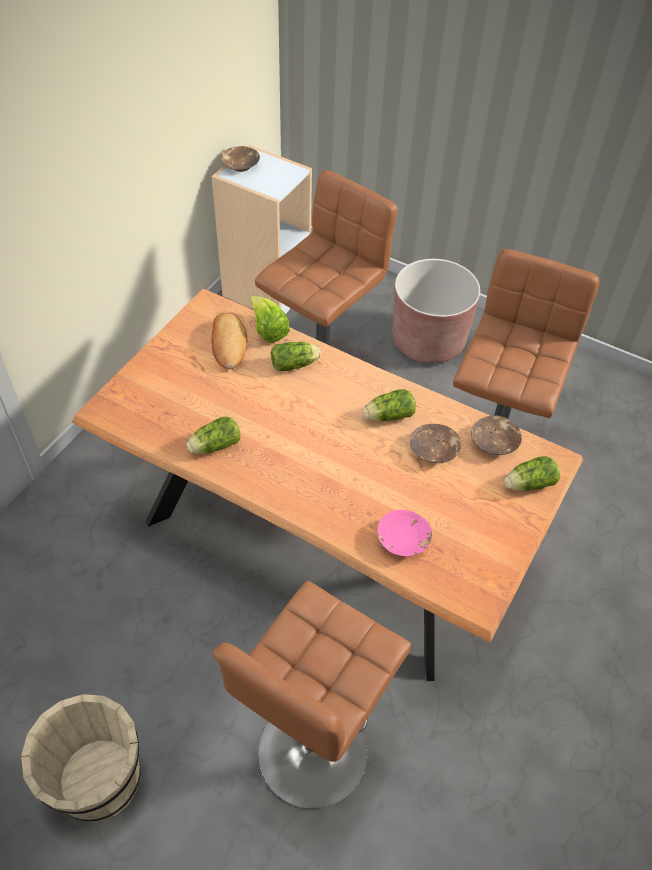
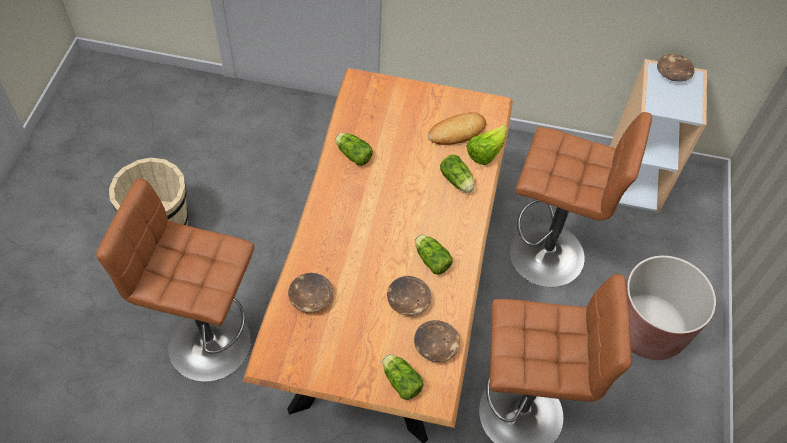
camera: 70 degrees right, 5 degrees up
pink bowl [377,510,432,557] -> brown bowl [288,273,333,312]

